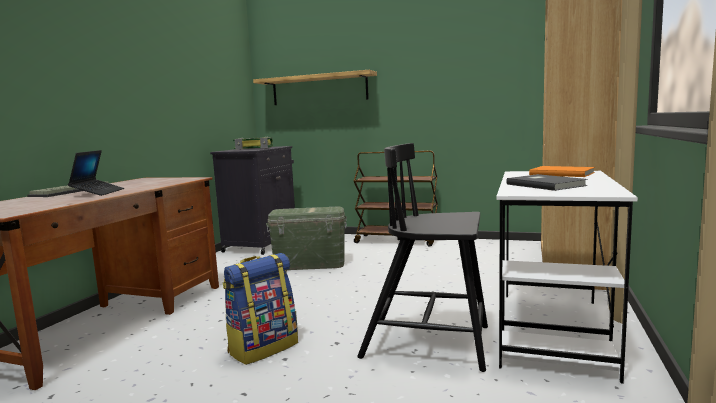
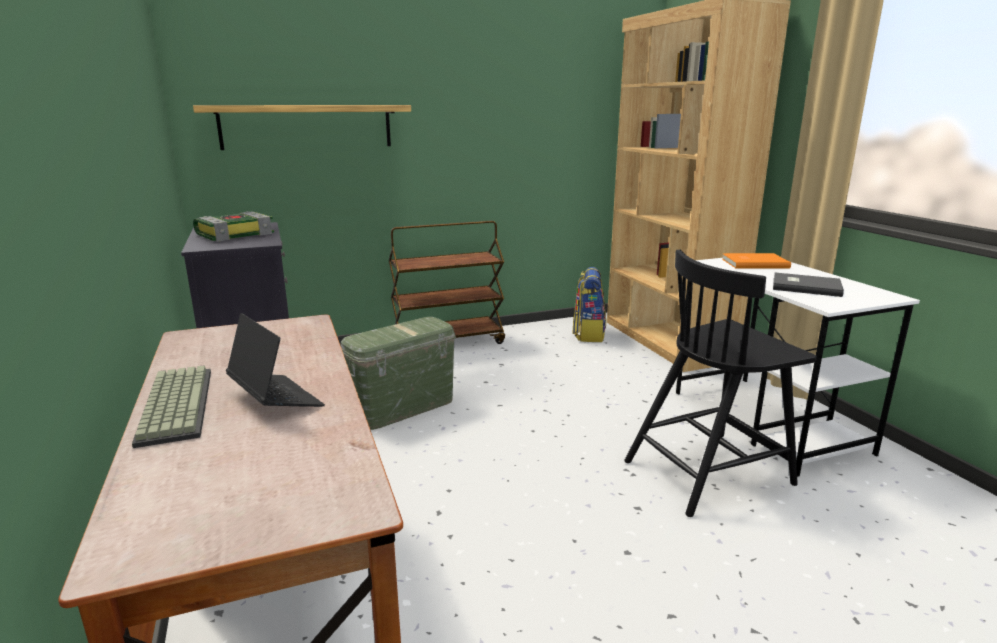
camera: 40 degrees left, 10 degrees up
backpack [223,253,298,365] -> backpack moved to [573,267,606,342]

